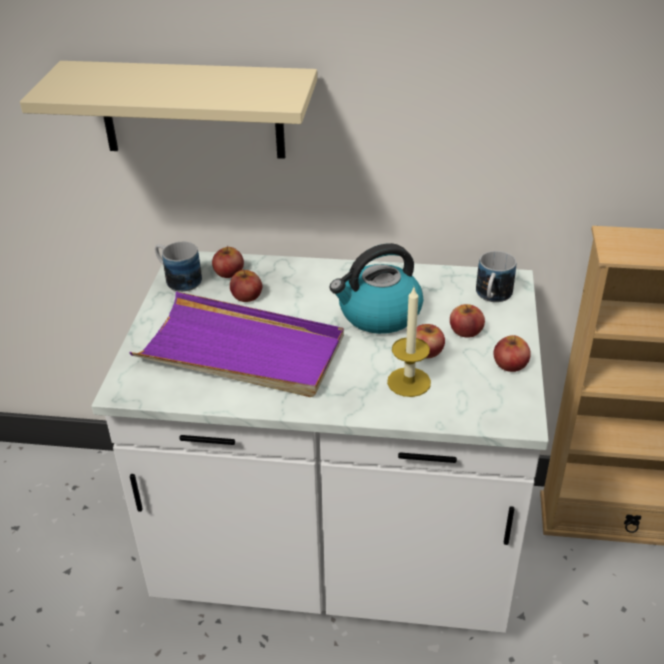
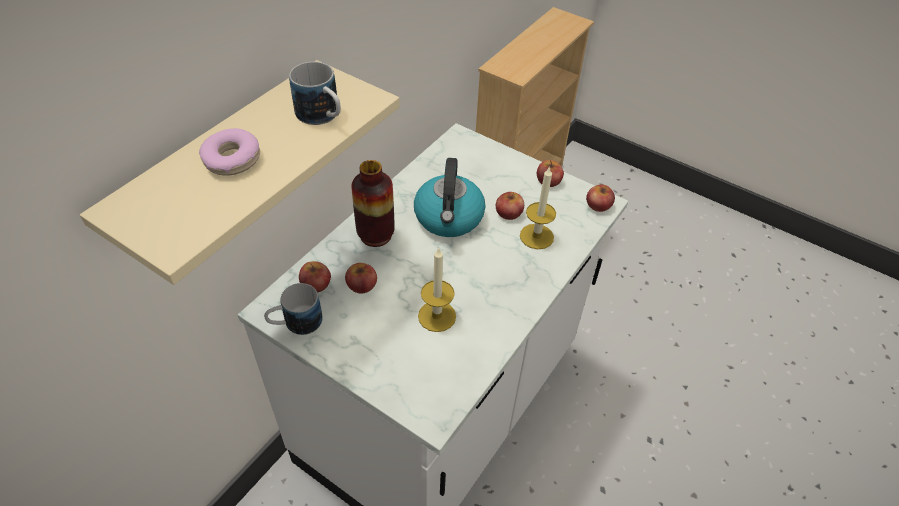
camera: 65 degrees left, 10 degrees up
purple tray [129,291,344,397] -> candle [418,248,456,332]
apple [450,304,485,338] -> apple moved to [586,185,615,212]
mug [476,251,516,302] -> mug moved to [289,62,341,125]
none -> donut [199,128,260,176]
none -> vase [351,160,395,247]

